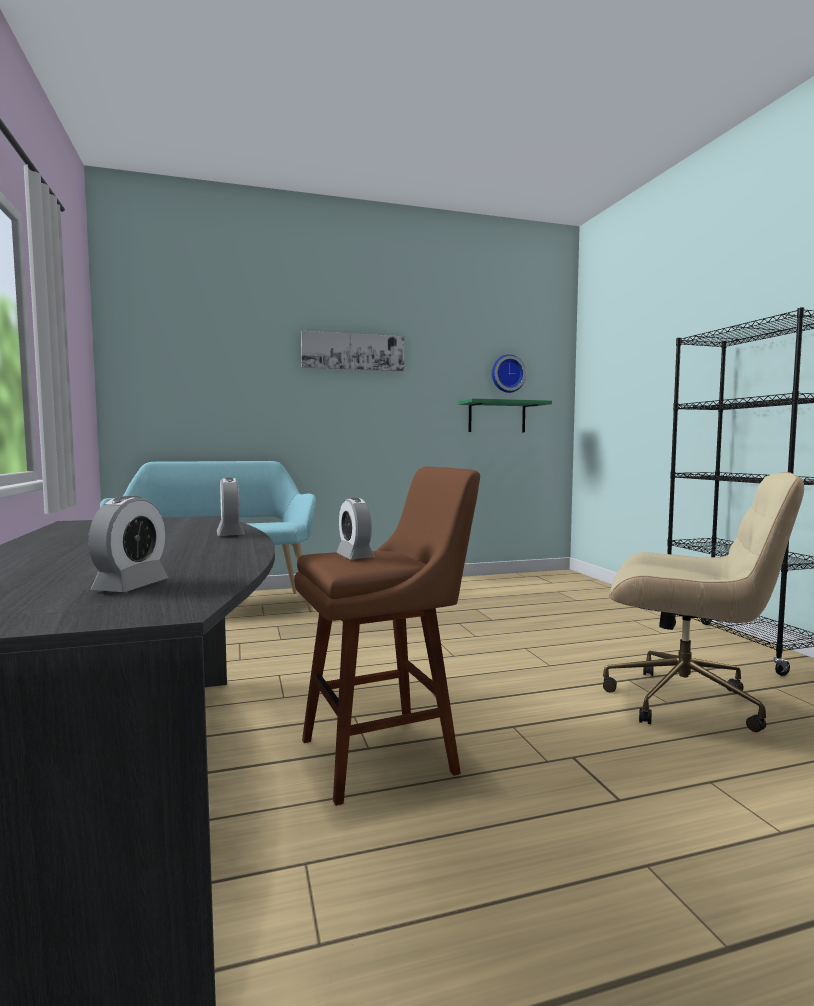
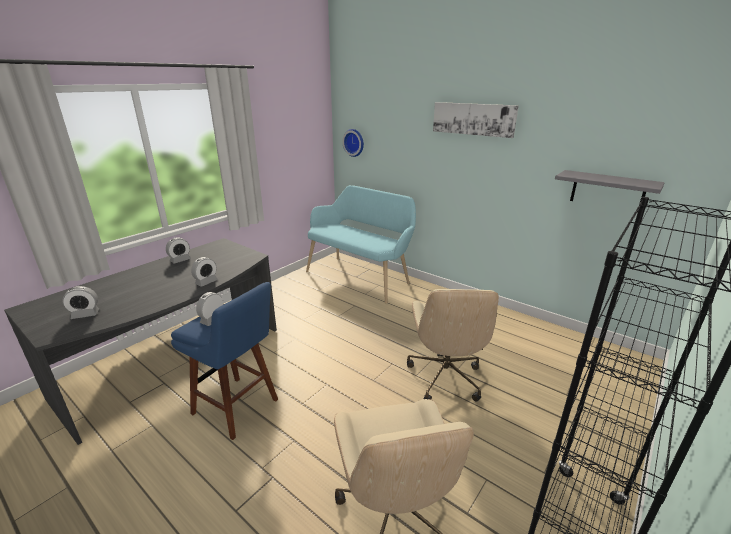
camera: 55 degrees right, 20 degrees up
brown stool [294,467,480,806] -> blue stool [171,282,278,440]
green shelf [458,398,552,432] -> grey shelf [555,170,665,204]
wall clock [492,354,526,393] -> wall clock moved to [342,129,364,157]
none -> alarm clock [166,237,191,264]
none -> beige office chair [407,289,499,402]

